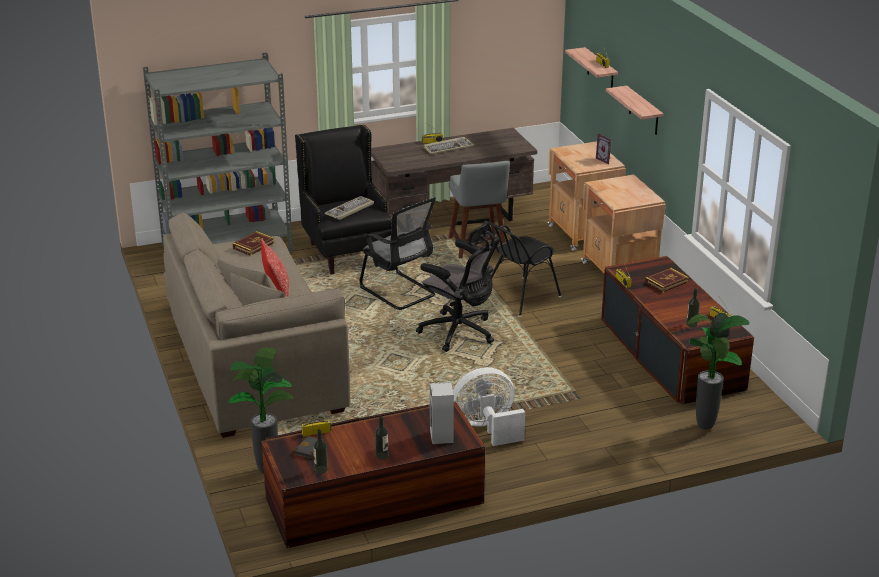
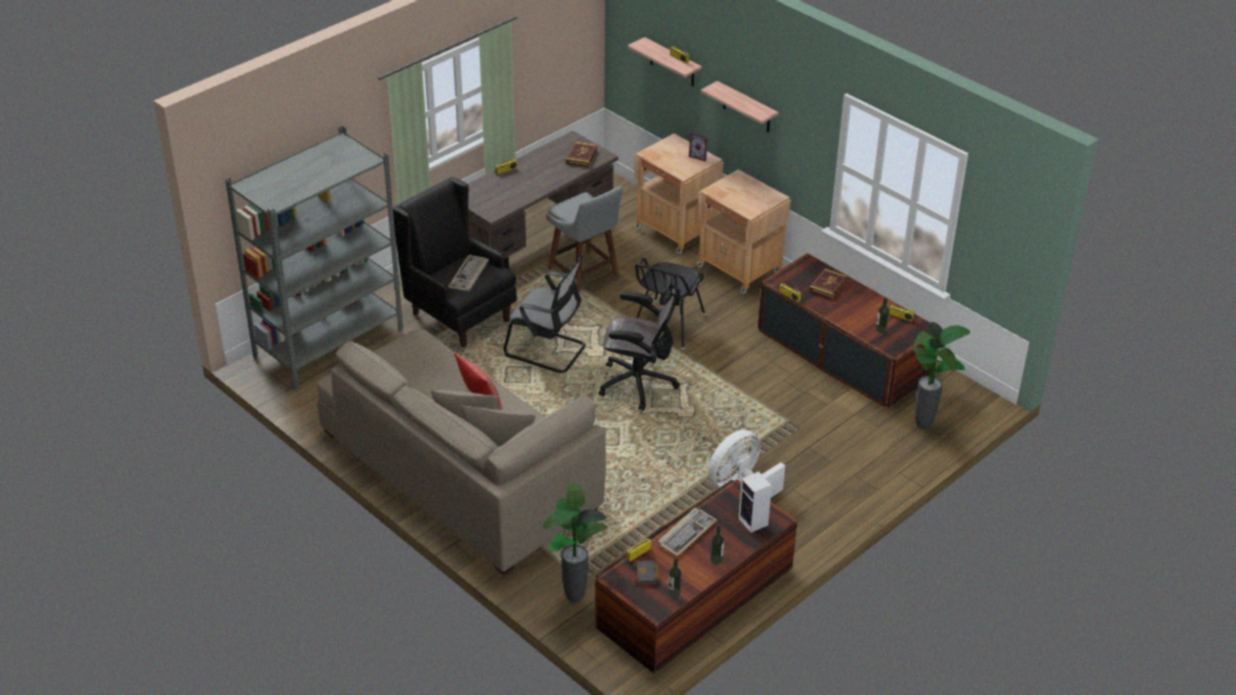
camera: 25 degrees left, 10 degrees up
book [232,231,275,256] -> book moved to [566,142,597,167]
keyboard [424,137,474,154] -> keyboard moved to [658,508,717,557]

